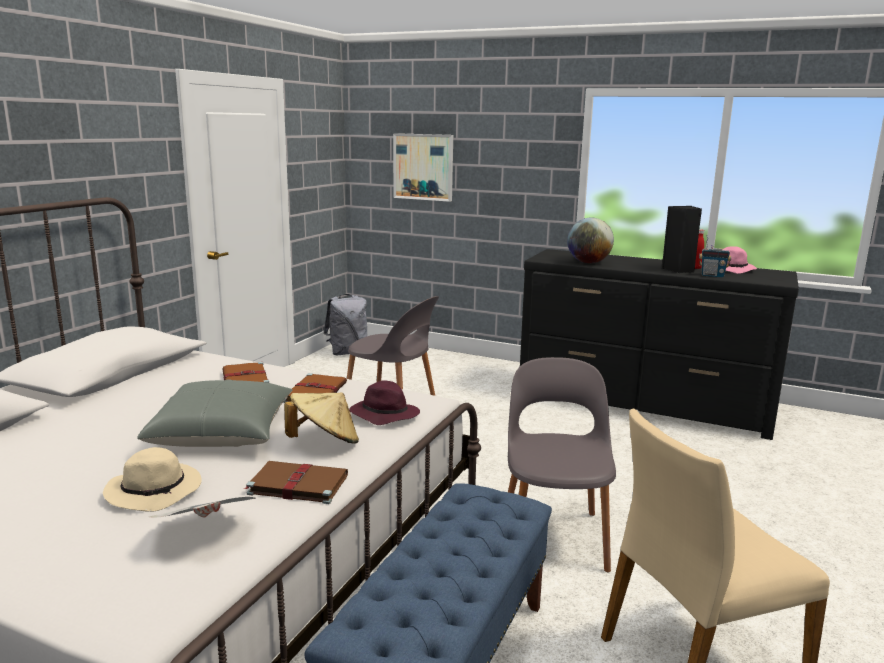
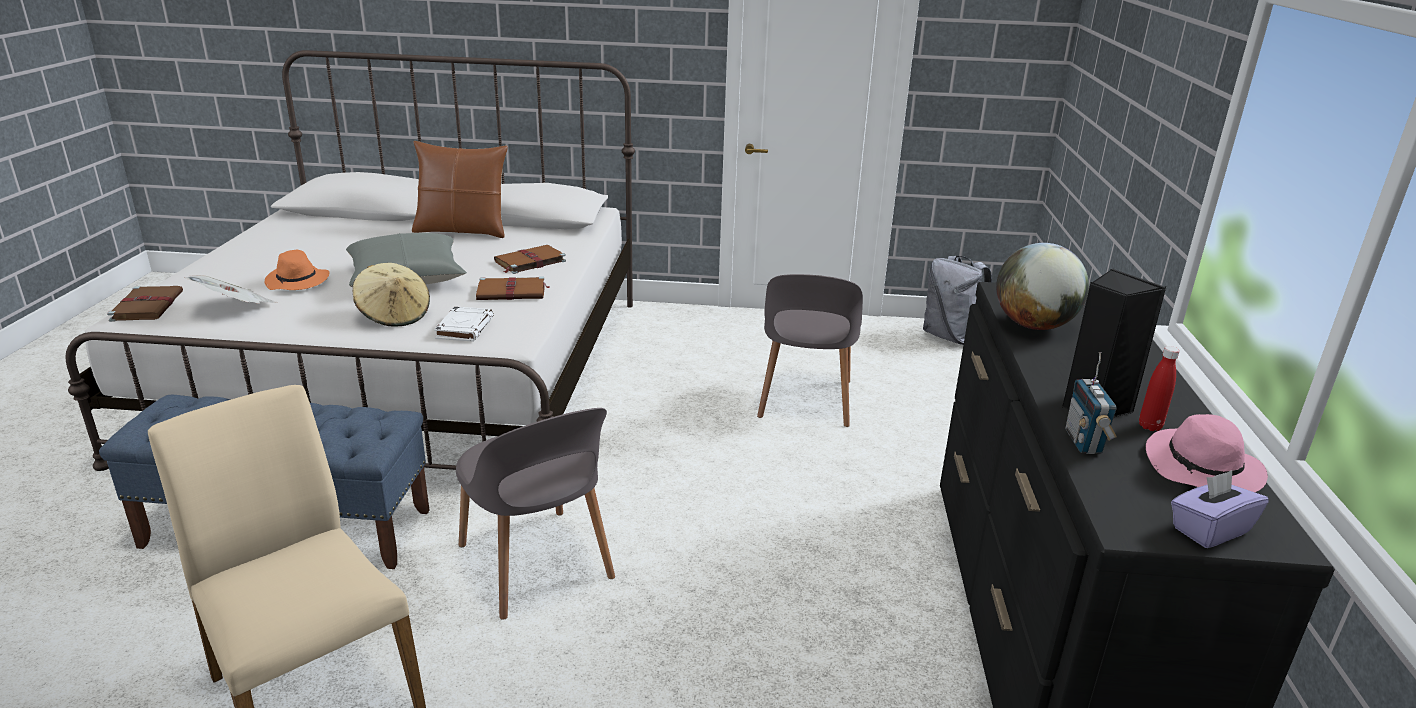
camera: 70 degrees right, 10 degrees up
beige hat [103,447,202,512] -> orange hat [265,250,330,290]
brown book [243,461,348,504] -> brown book moved to [107,286,183,322]
purple hat [349,380,420,425] -> white book [434,306,494,342]
picture [393,133,453,202] -> none
grey chair [508,357,616,572] -> grey chair turned 75 degrees clockwise [456,408,615,620]
none -> brown pillow [412,141,508,238]
none -> purple tissue box [1171,470,1269,548]

